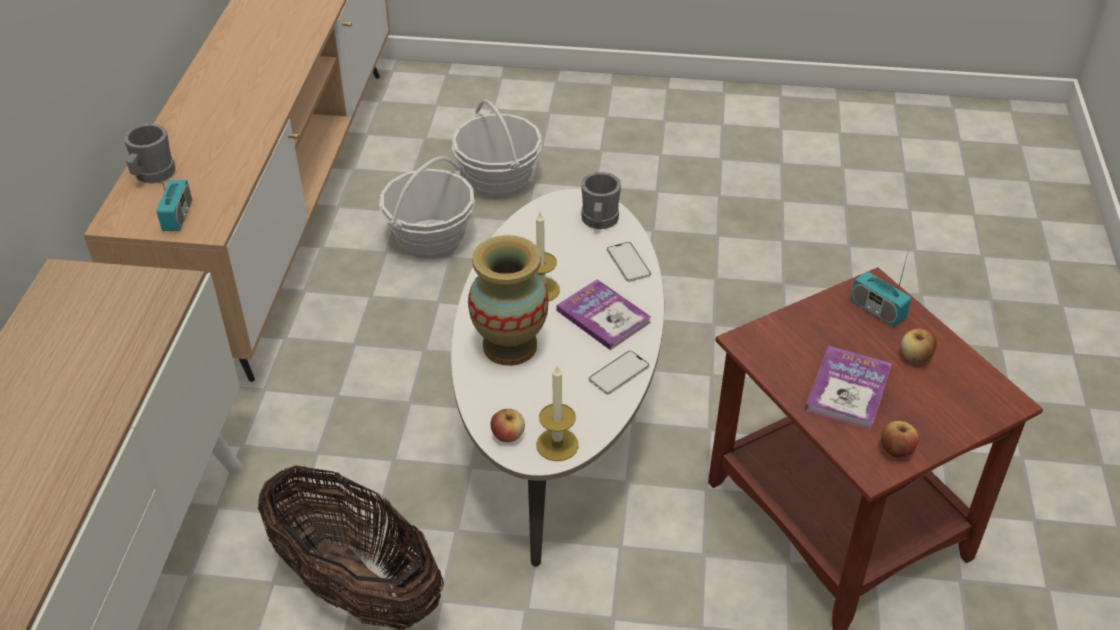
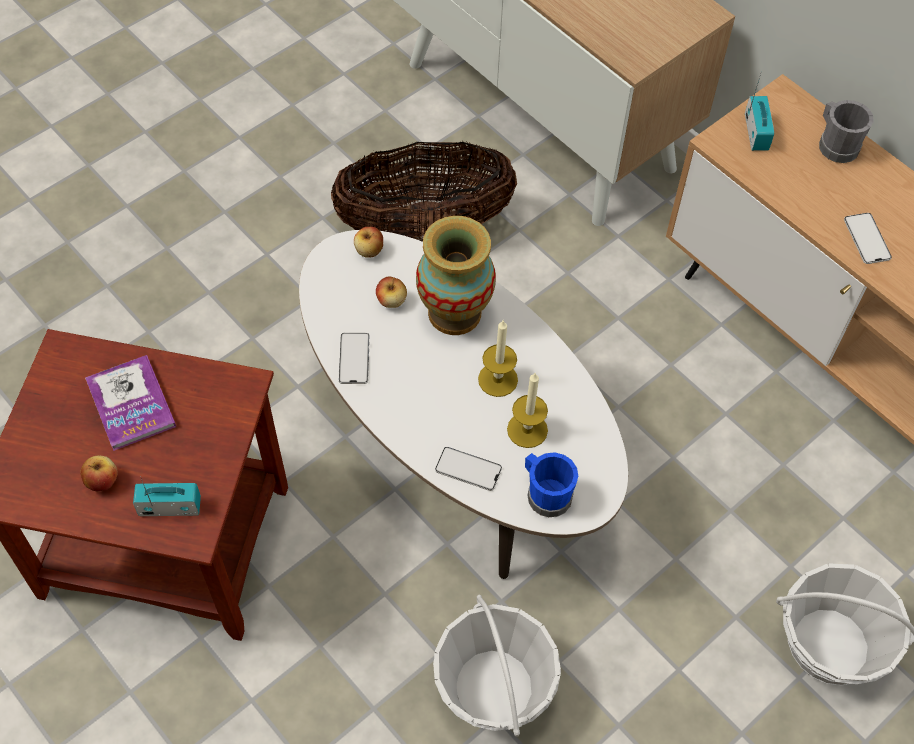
camera: 130 degrees right, 15 degrees up
radio [153,148,192,231] -> radio turned 135 degrees counterclockwise [745,71,774,151]
basket [379,156,475,259] -> basket moved to [433,595,561,737]
candle [536,365,579,461] -> candle moved to [507,373,548,448]
book [557,279,651,350] -> none
grey mug [581,172,621,229] -> blue mug [525,452,578,517]
apple [881,421,919,458] -> apple moved to [376,276,407,308]
none -> phone [844,213,892,264]

